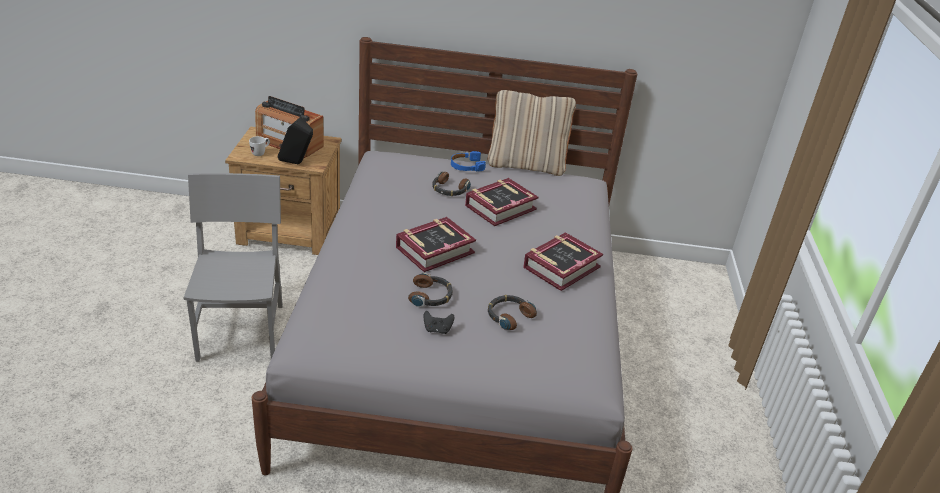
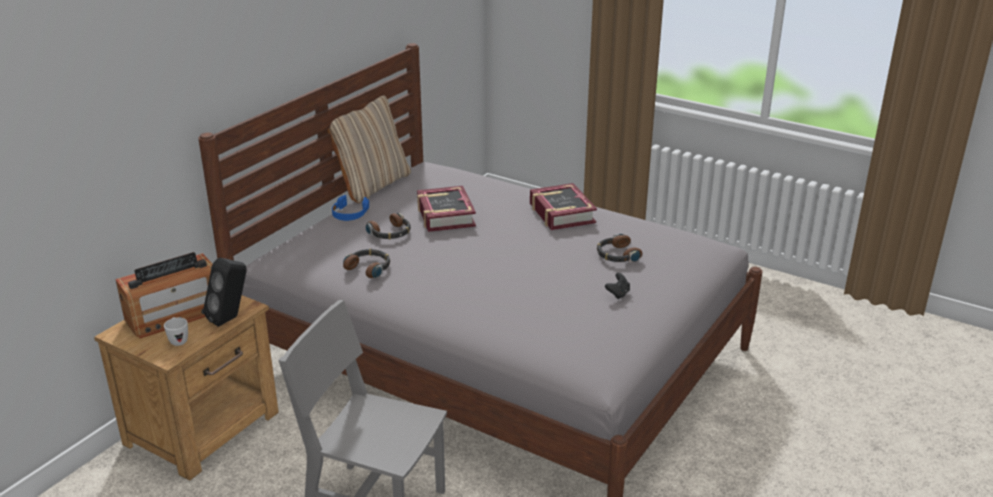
camera: 60 degrees left, 5 degrees down
book [396,217,476,272] -> none
headphones [408,273,453,307] -> headphones moved to [343,249,390,278]

